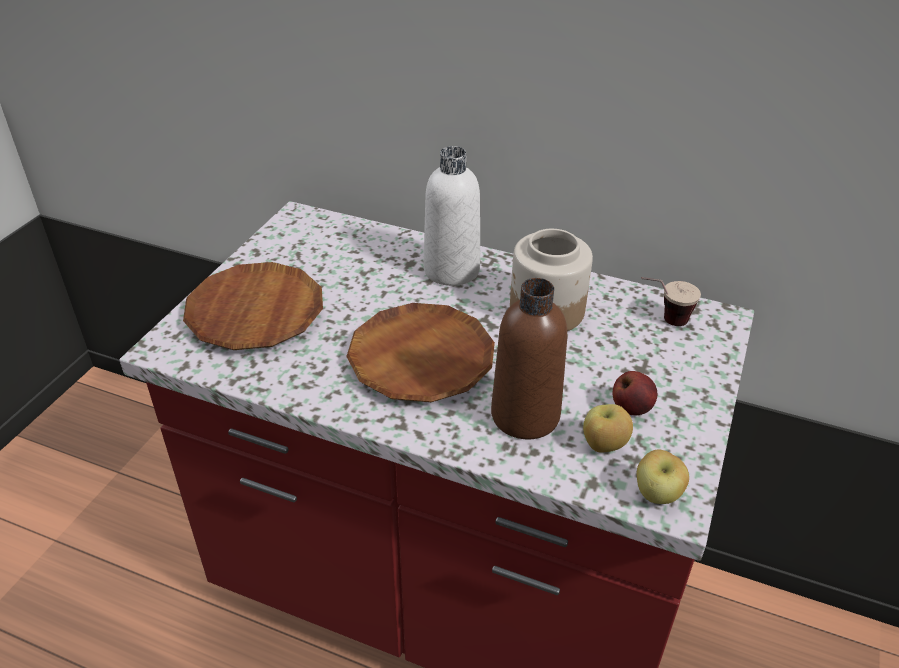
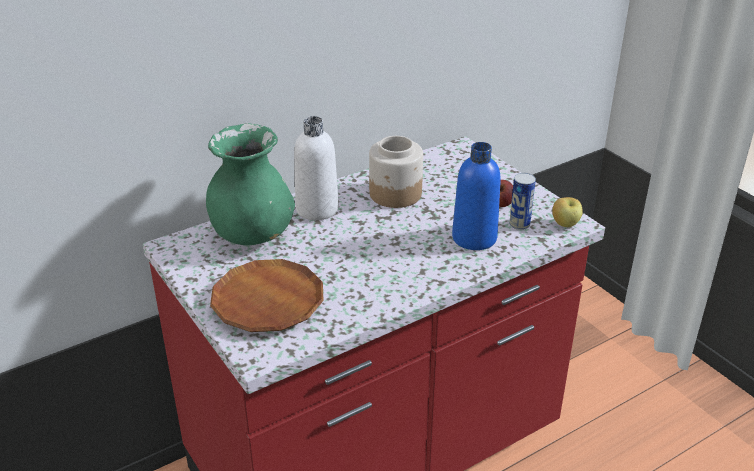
camera: 55 degrees left, 5 degrees down
brown plate [346,303,495,402] -> none
brown bottle [491,278,567,439] -> blue bottle [452,142,501,250]
apple [583,404,633,452] -> can [509,173,536,230]
cup [641,277,701,326] -> none
none -> green vase [206,123,295,245]

